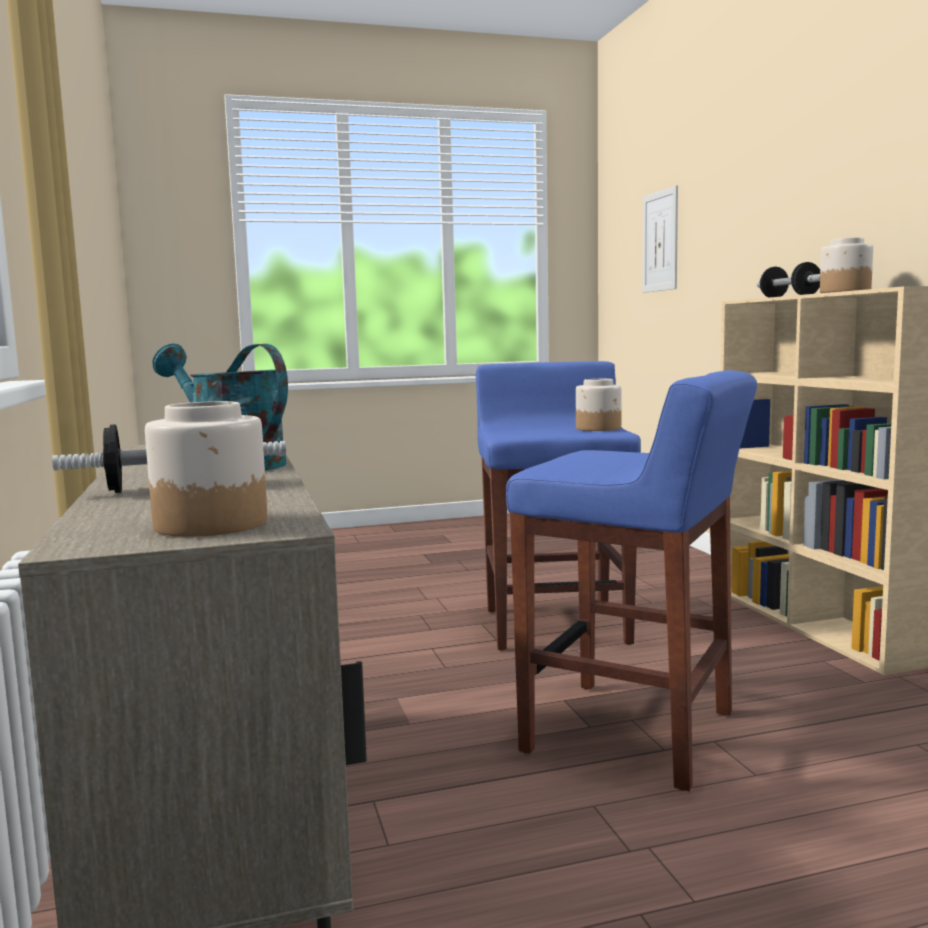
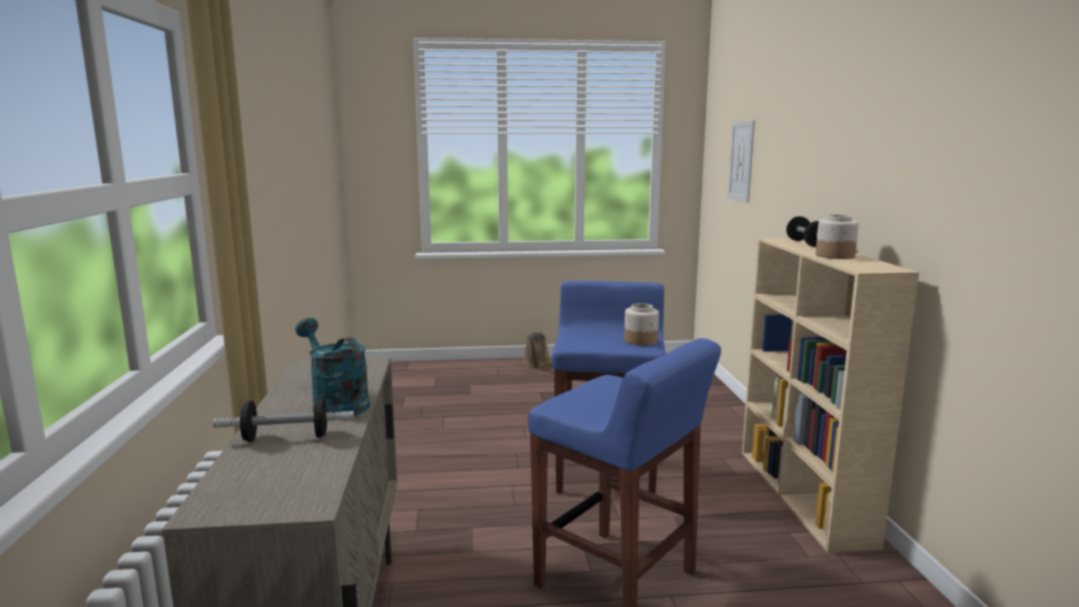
camera: 10 degrees right, 5 degrees up
jar [145,401,267,537] -> none
none -> brown watering can [523,332,551,369]

